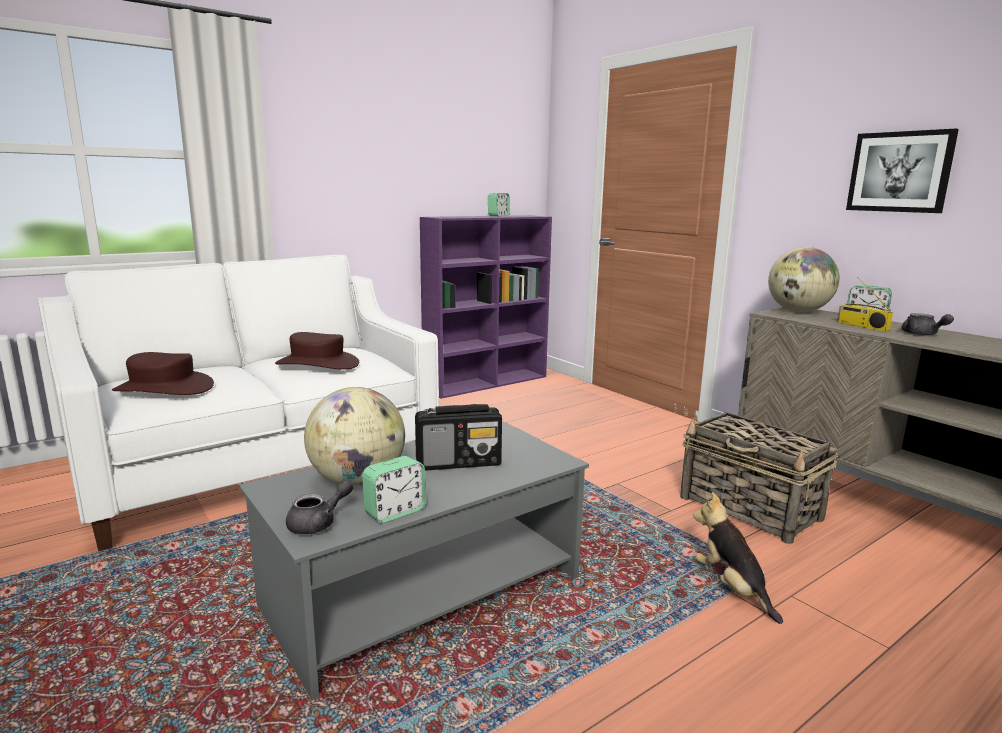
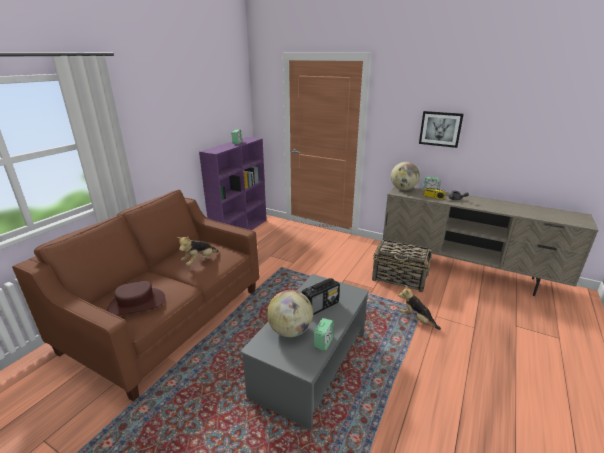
camera: 25 degrees left, 10 degrees up
white sofa [38,255,439,551] -> brown sofa [12,190,259,401]
brown hat [275,332,359,370] -> plush toy [177,237,219,266]
grey teapot [286,480,353,534] -> none

